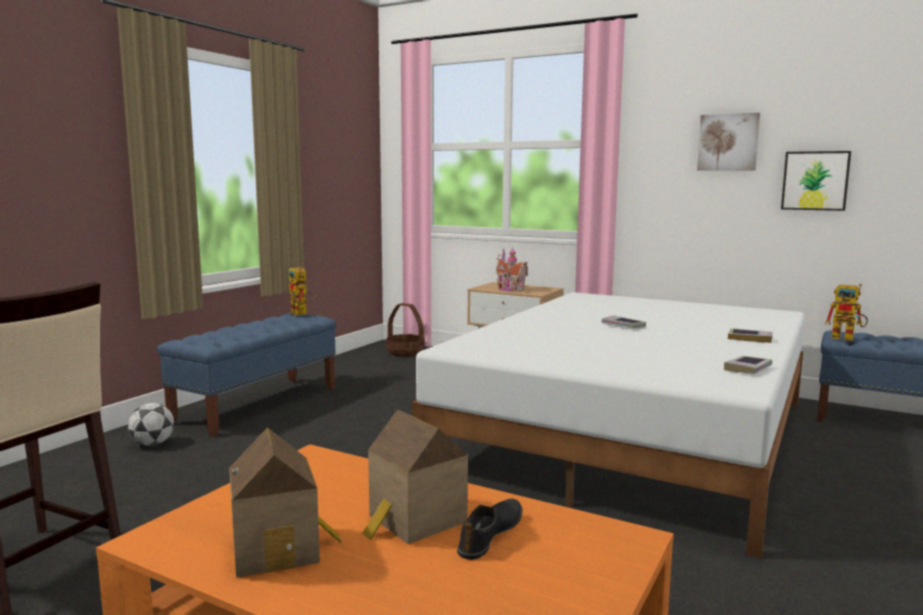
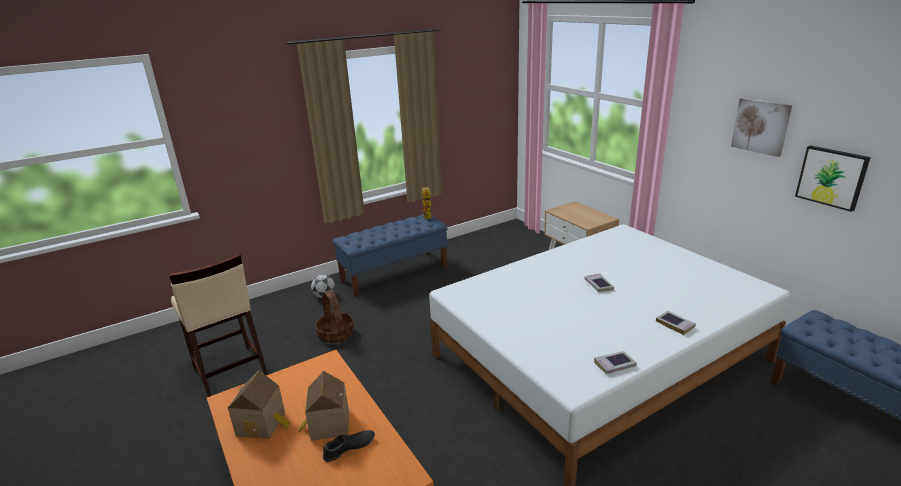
camera: 30 degrees right, 15 degrees up
basket [386,303,425,357] -> basket moved to [315,290,354,343]
toy house [496,247,528,292] -> none
toy robot [825,284,868,341] -> none

